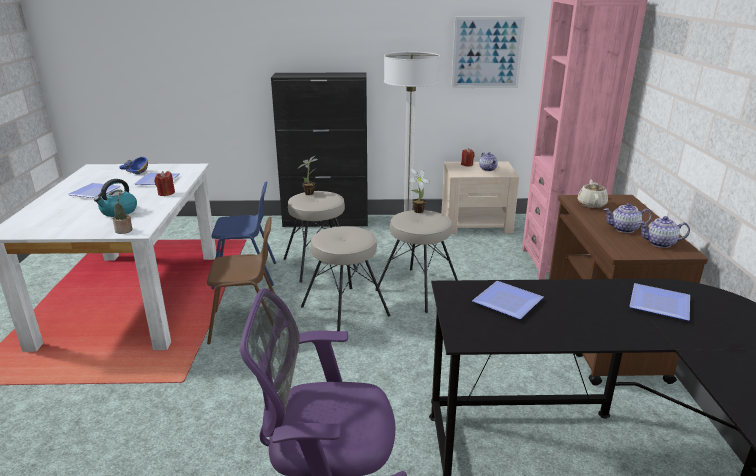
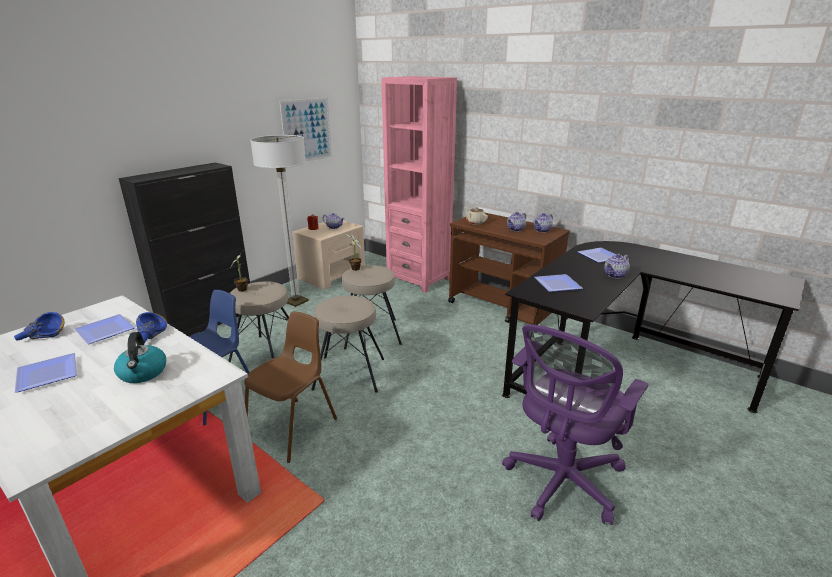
camera: 50 degrees left, 0 degrees up
potted plant [112,190,133,234] -> none
red candle [155,171,175,196] -> blue bowl [136,312,167,343]
none -> teapot [604,254,630,278]

